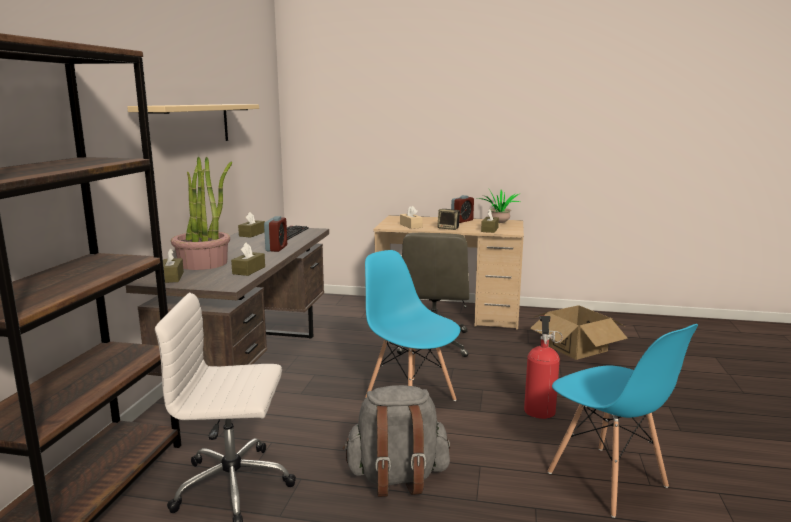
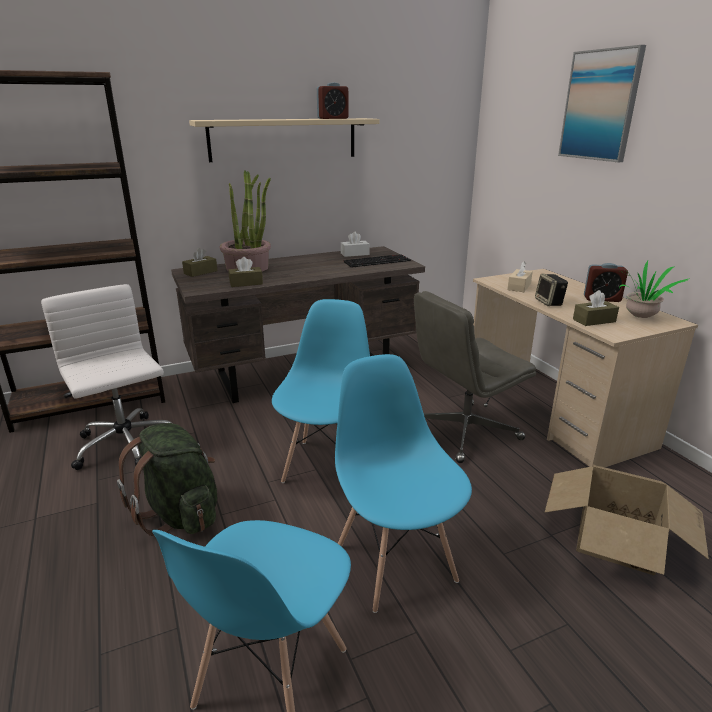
camera: 55 degrees right, 10 degrees up
brown tissue box [238,212,265,238] -> white tissue box [341,232,370,257]
alarm clock [264,216,287,252] -> alarm clock moved to [317,82,349,119]
grey backpack [343,385,450,497] -> green backpack [117,423,217,536]
fire extinguisher [524,315,563,419] -> blue chair [335,354,472,613]
none -> picture [558,45,646,162]

